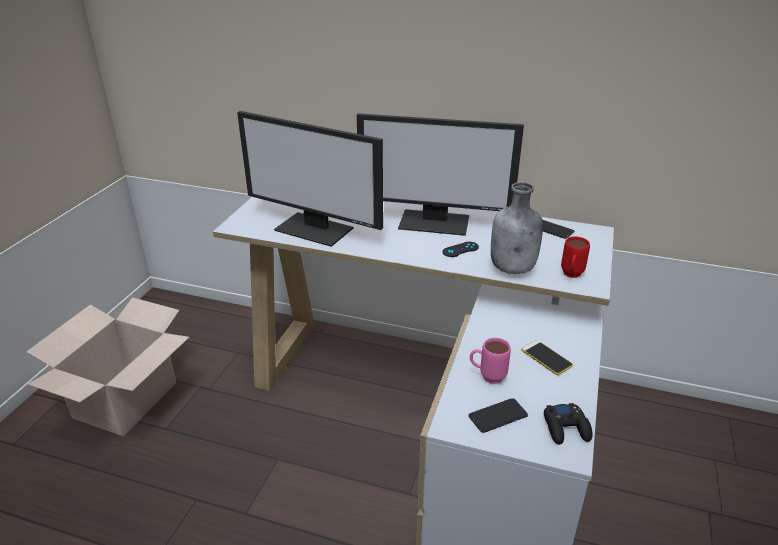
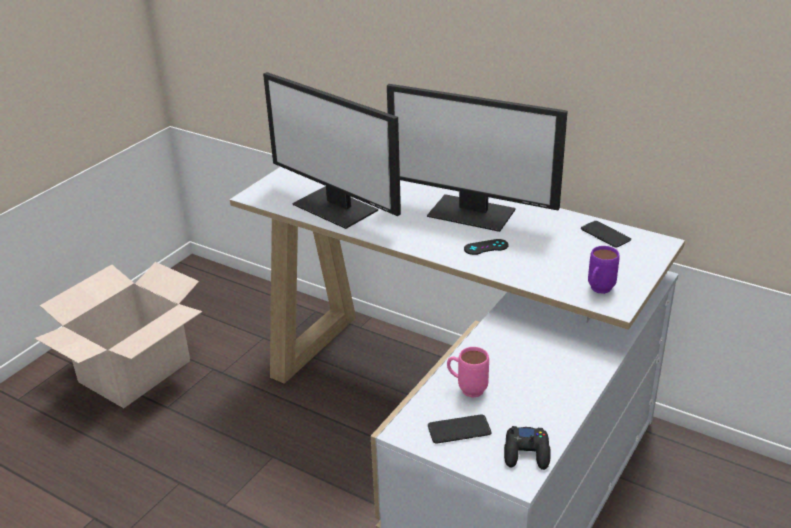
camera: 15 degrees right, 0 degrees up
grey bottle [491,182,543,274] -> none
phone [521,340,573,375] -> none
red mug [561,237,590,278] -> purple mug [588,246,620,294]

